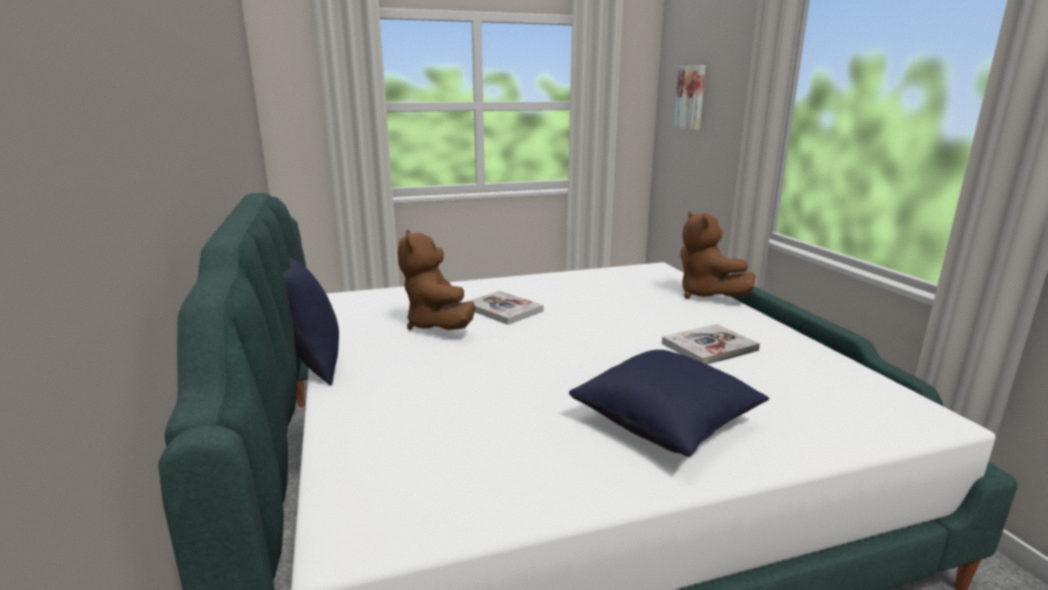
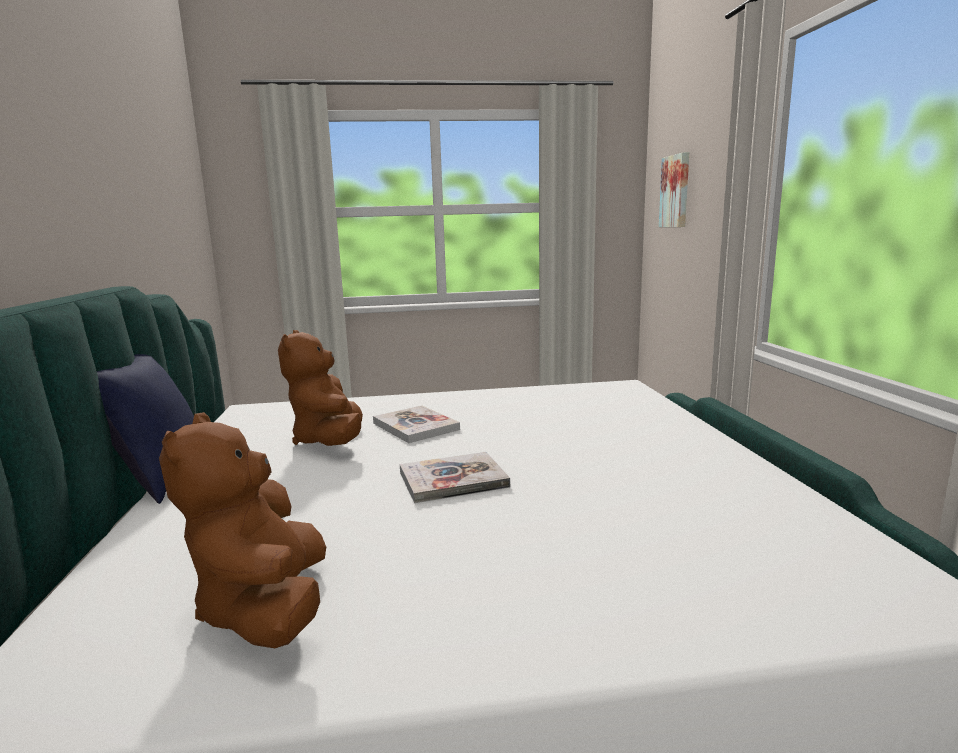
camera: 10 degrees right, 5 degrees down
blue pillow [569,350,769,457] -> none
book [662,324,760,365] -> book moved to [400,452,510,503]
brown plush toy [680,211,755,299] -> brown plush toy moved to [159,412,326,648]

